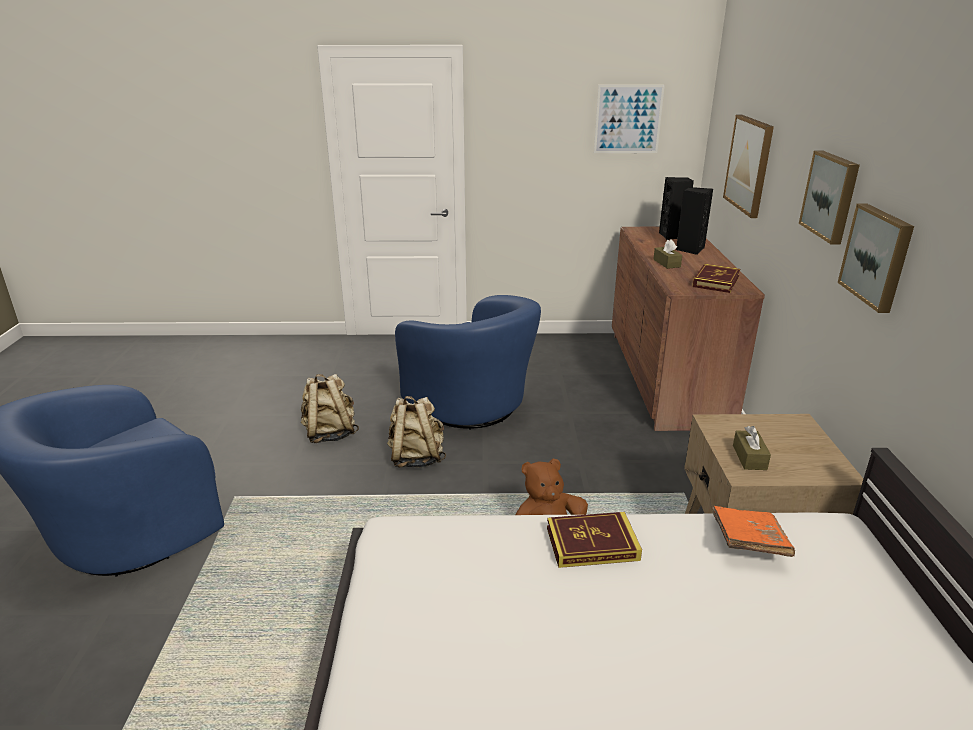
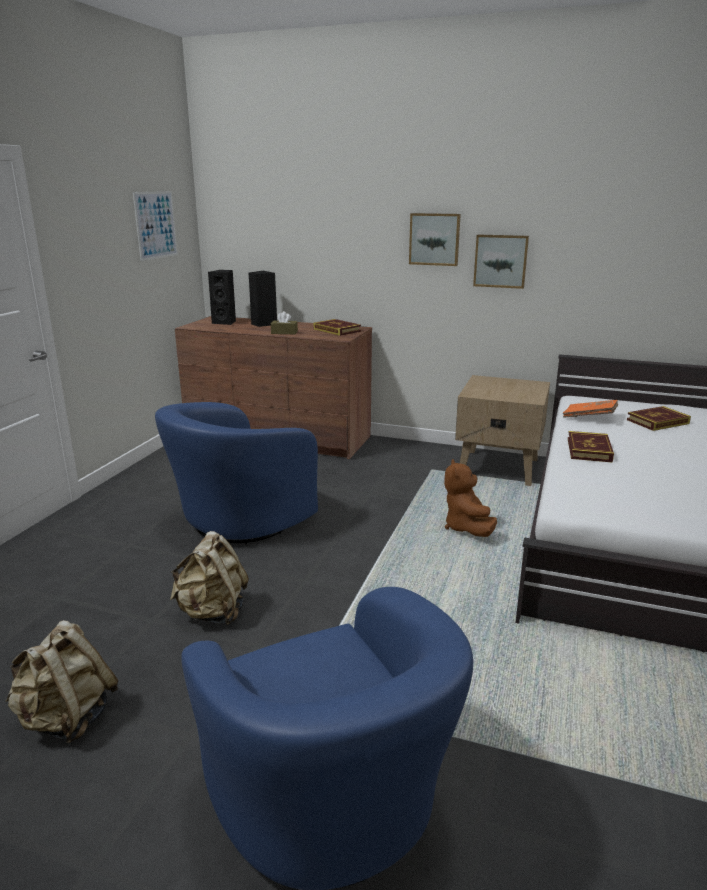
camera: 70 degrees left, 5 degrees down
beige backpack [387,396,446,468] -> beige backpack moved to [5,620,118,744]
blue armchair [395,295,541,430] -> blue armchair turned 150 degrees clockwise [155,402,318,544]
picture [723,115,774,218] -> none
brown tissue box [733,426,771,470] -> none
none -> book [627,406,691,431]

